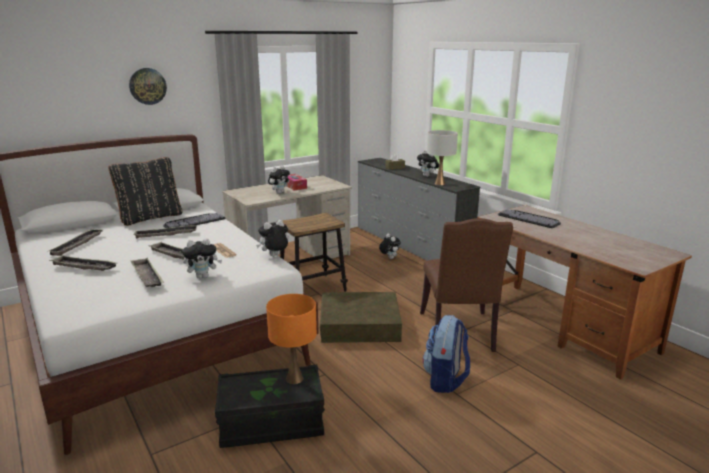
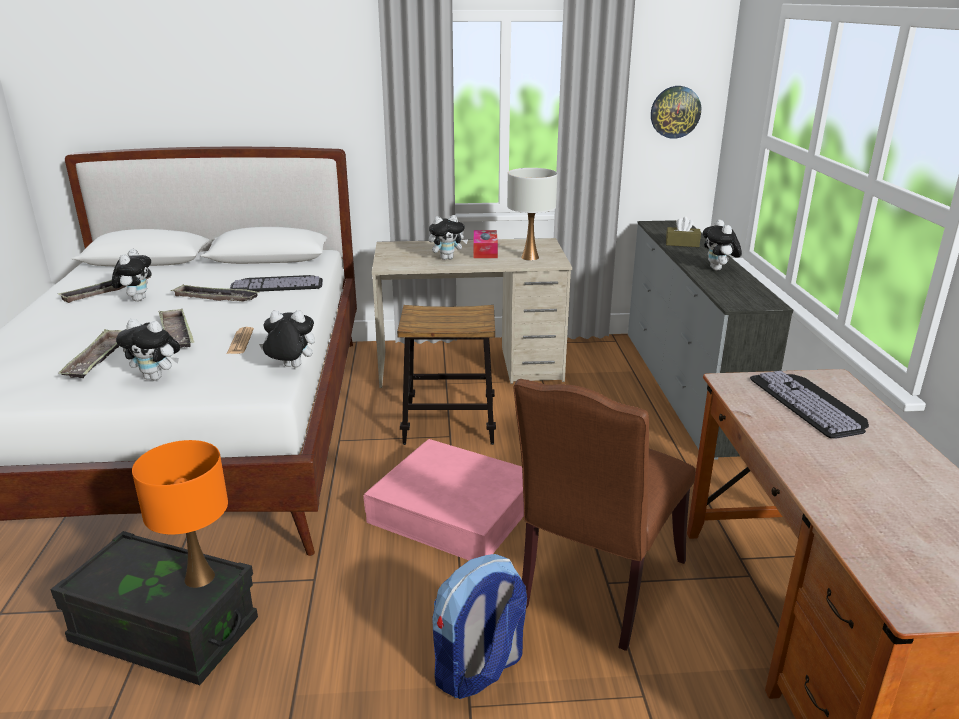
camera: 30 degrees right, 5 degrees up
tray [49,255,117,271] -> none
black pillow [108,157,183,226] -> none
wall clock [129,68,167,105] -> wall clock moved to [651,86,701,139]
brown storage box [320,292,402,343] -> pink storage box [363,439,524,560]
plush toy [379,234,401,259] -> plush toy moved to [112,249,152,301]
white table lamp [427,130,458,185] -> white table lamp moved to [507,168,557,261]

